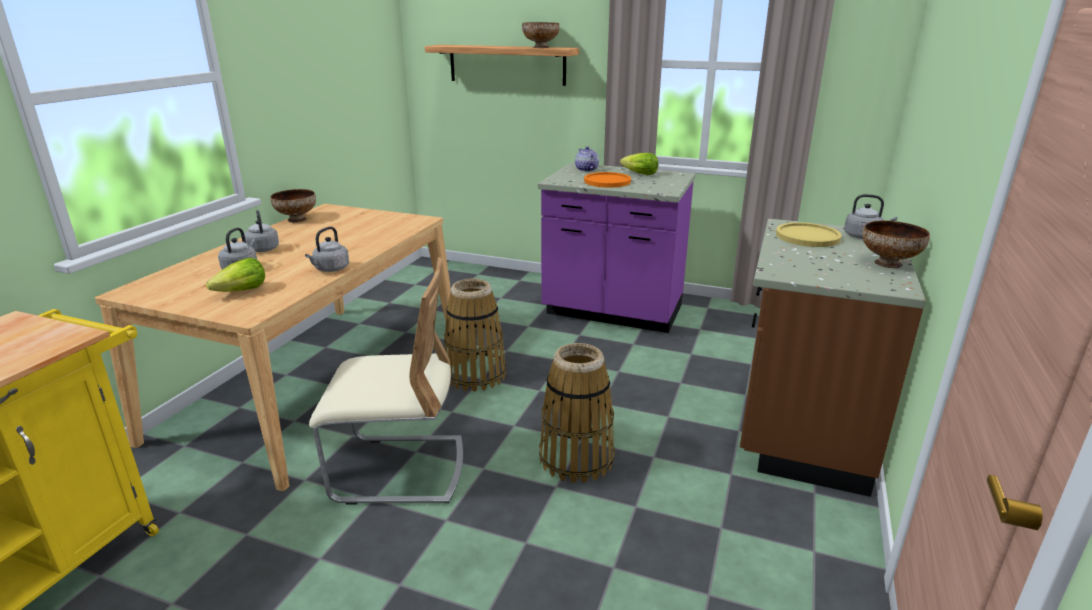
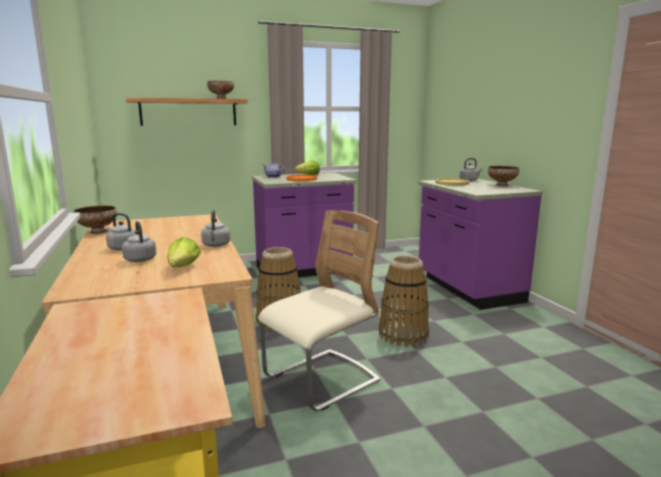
camera: 40 degrees left, 10 degrees down
brown counter [740,219,926,497] -> purple counter [418,179,543,310]

